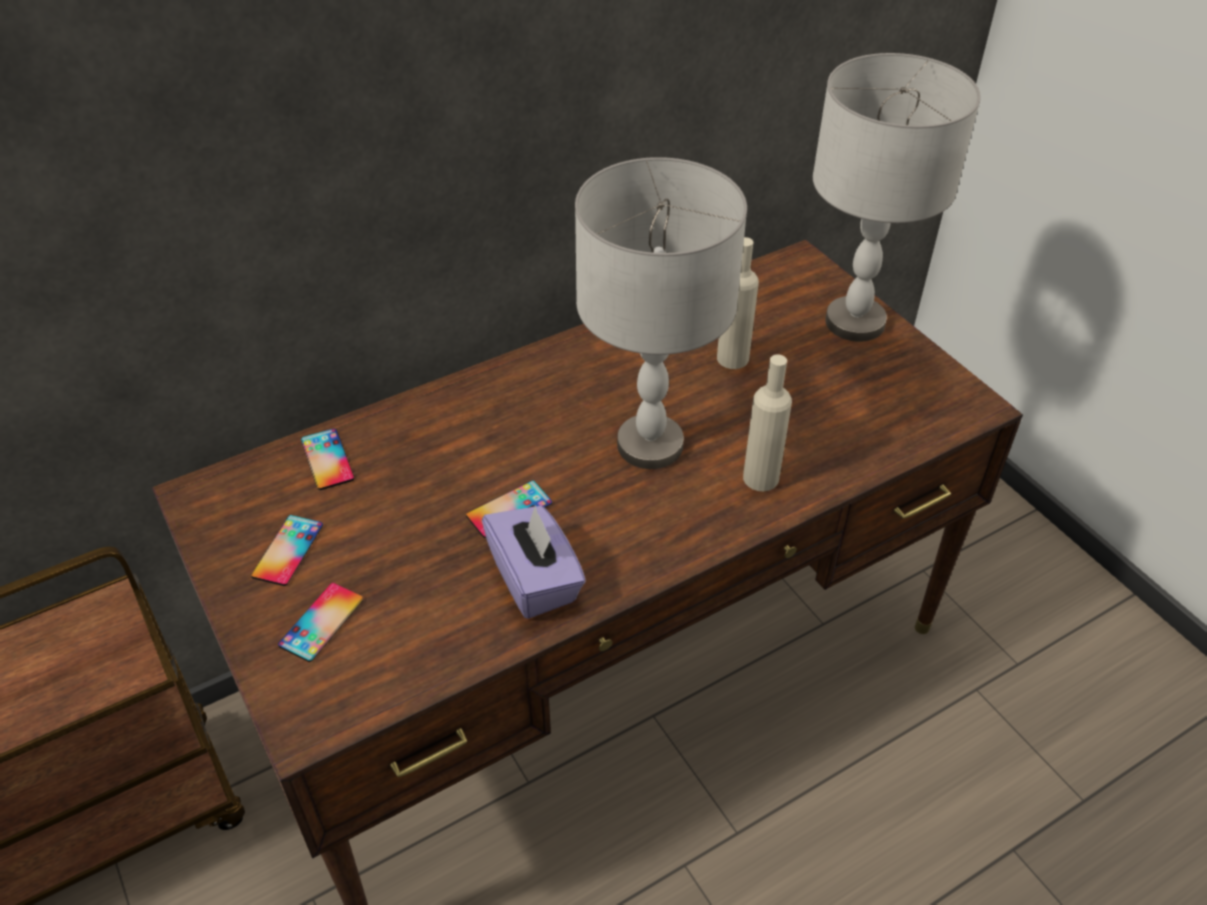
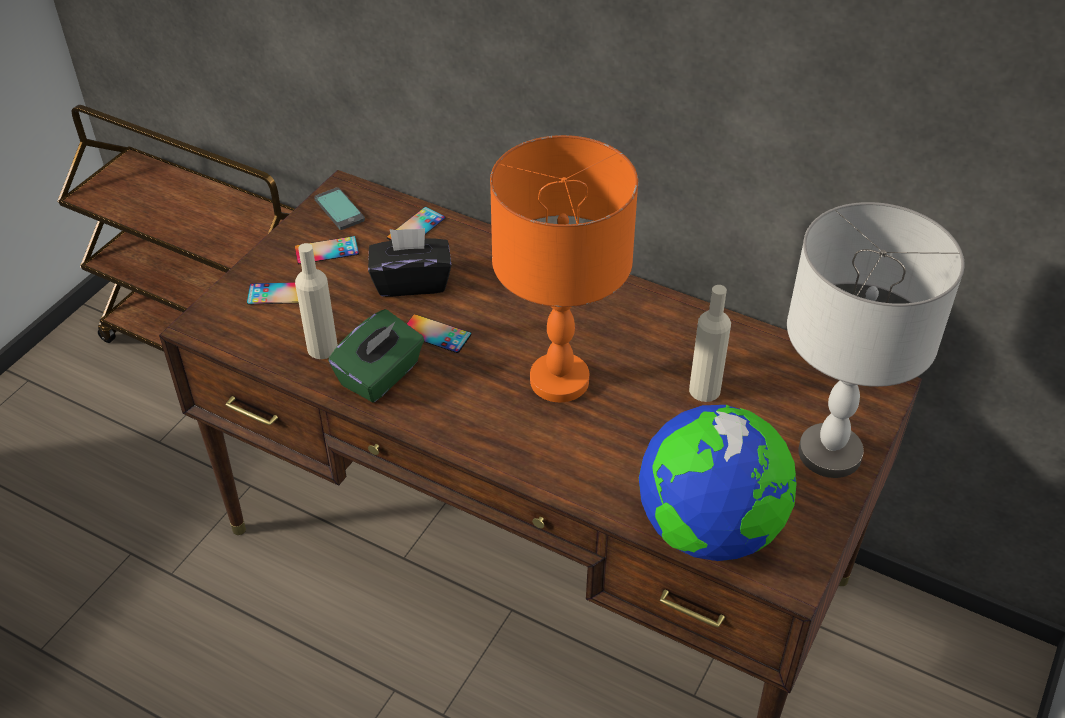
camera: 60 degrees right, 0 degrees up
purple tissue box [482,505,586,619] -> green tissue box [328,309,424,402]
grey table lamp [575,157,747,469] -> orange table lamp [490,135,638,402]
beige bottle [743,354,792,491] -> beige bottle moved to [295,243,338,359]
none -> phone [314,187,365,230]
none -> black tissue box [368,228,452,297]
none -> globe [639,405,797,561]

